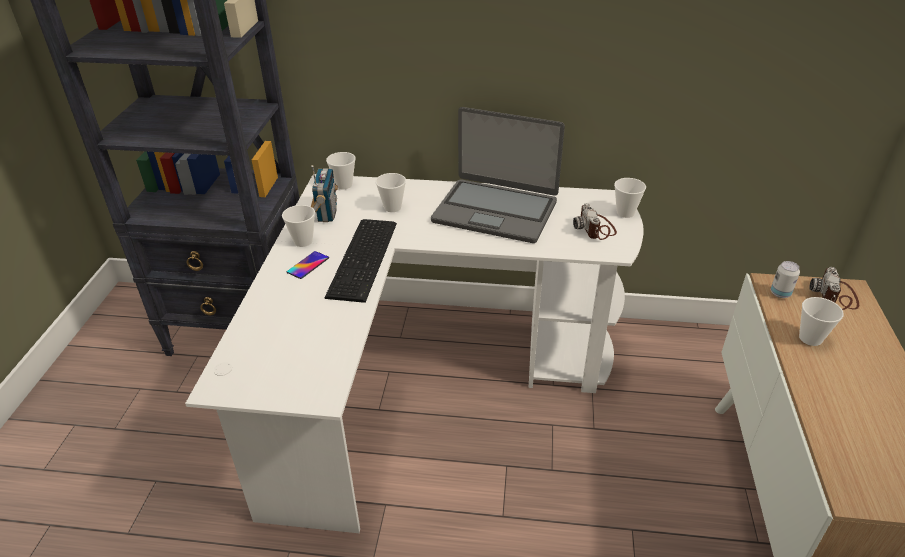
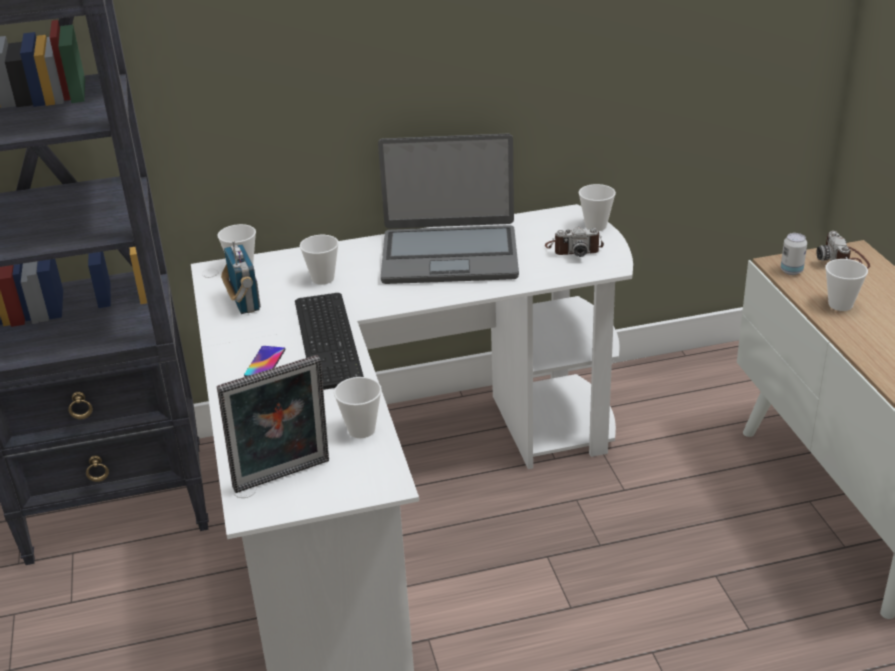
camera: 20 degrees left, 5 degrees down
cup [282,205,315,247] -> cup moved to [334,377,382,438]
camera [573,203,617,240] -> camera turned 60 degrees counterclockwise [545,227,604,257]
none -> picture frame [217,355,329,493]

